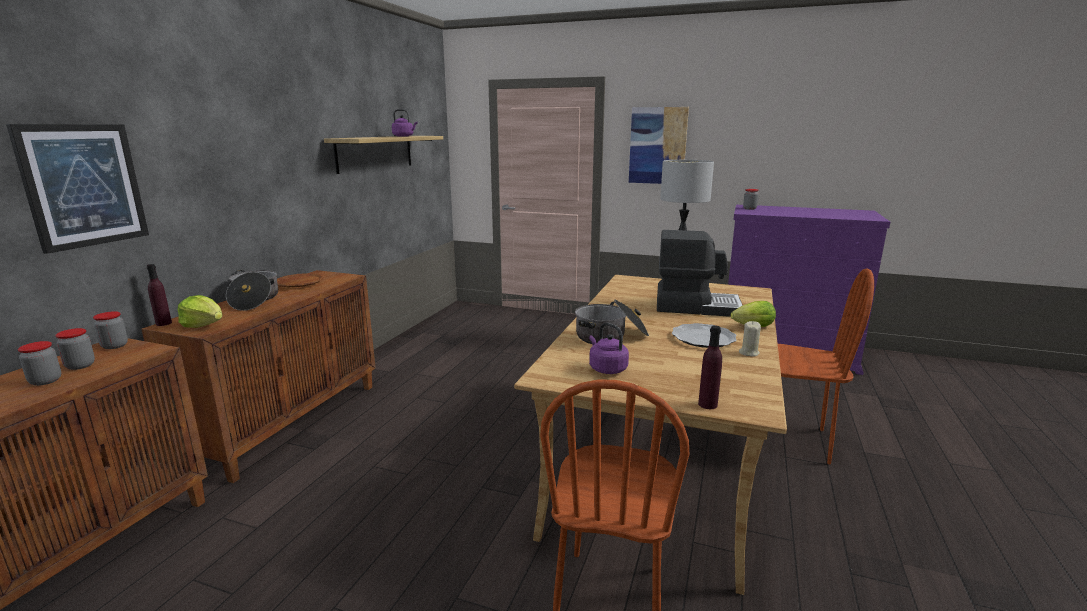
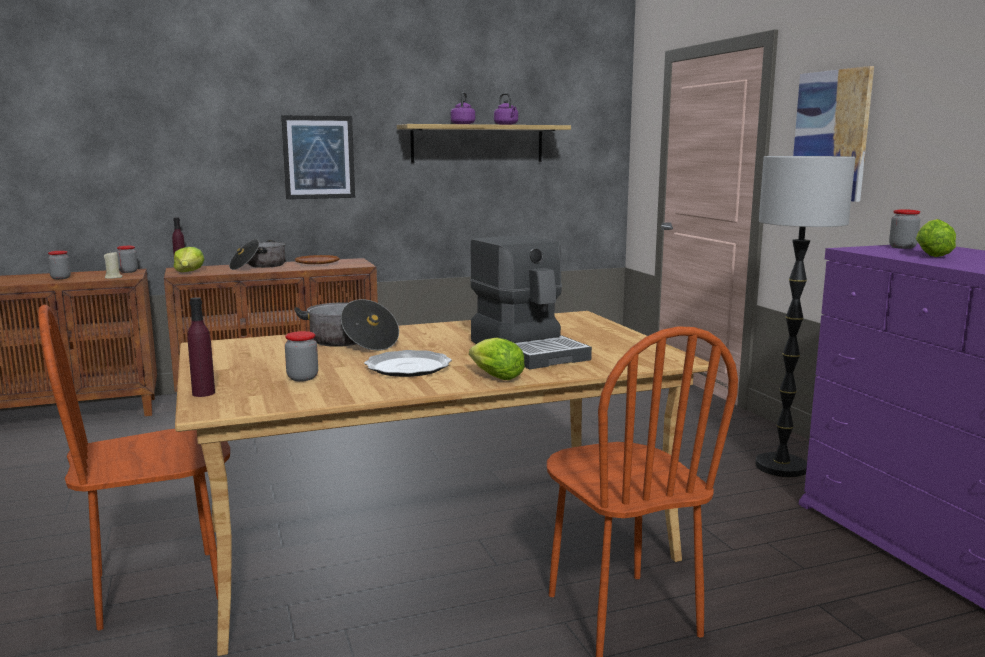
camera: 50 degrees right, 5 degrees down
picture [6,124,149,254] -> picture moved to [281,115,355,199]
jar [55,328,95,370] -> jar moved to [285,331,318,381]
purple kettle [589,322,629,374] -> purple kettle moved to [450,92,475,124]
beige candle [739,321,761,357] -> beige candle moved to [104,251,122,279]
none -> lettuce [916,219,956,257]

